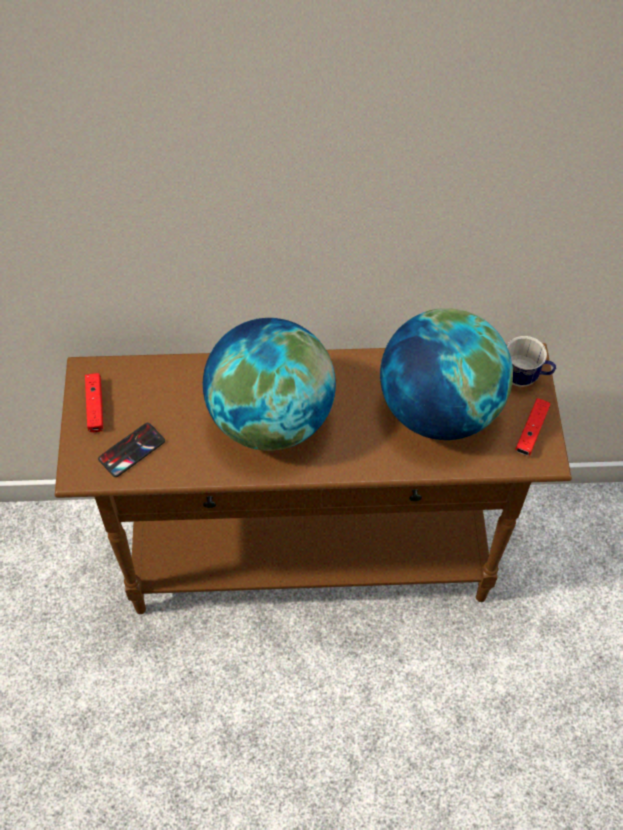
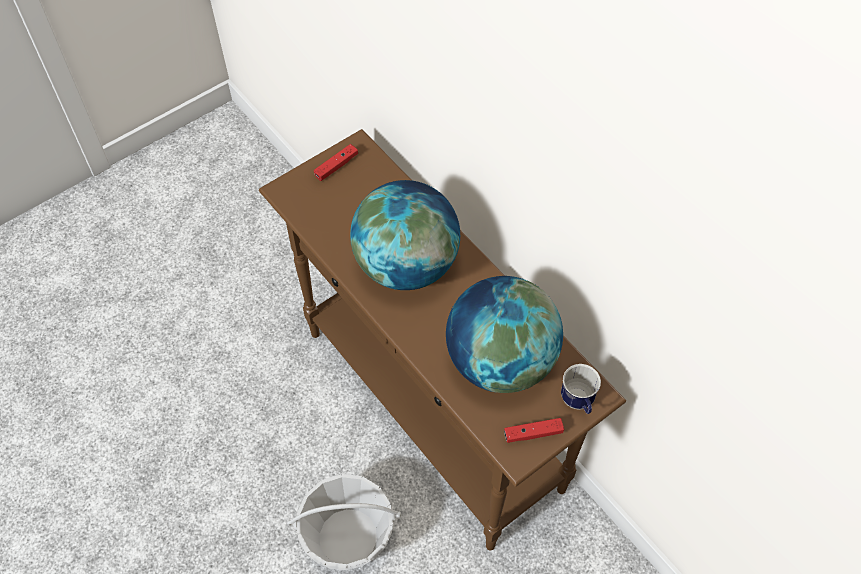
camera: 55 degrees right, 0 degrees up
phone [98,423,165,477] -> none
none -> basket [287,474,401,570]

